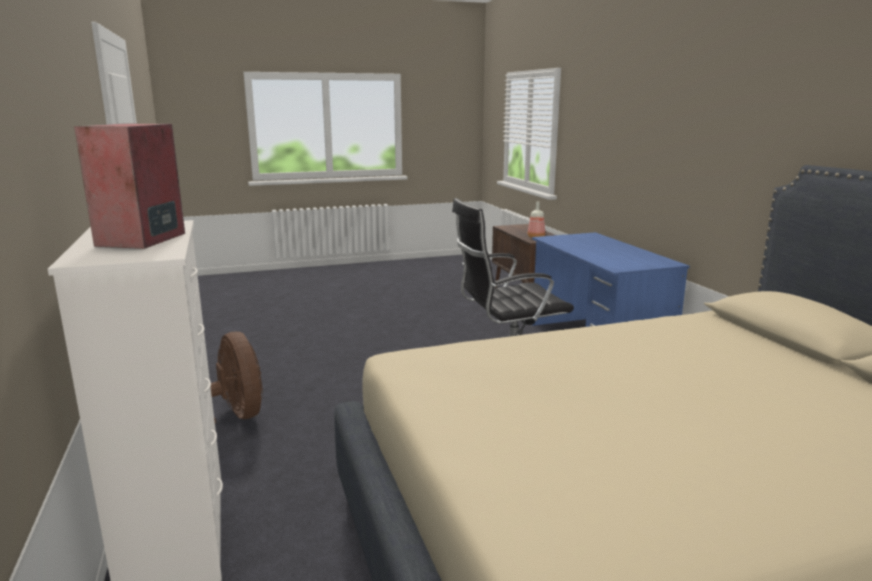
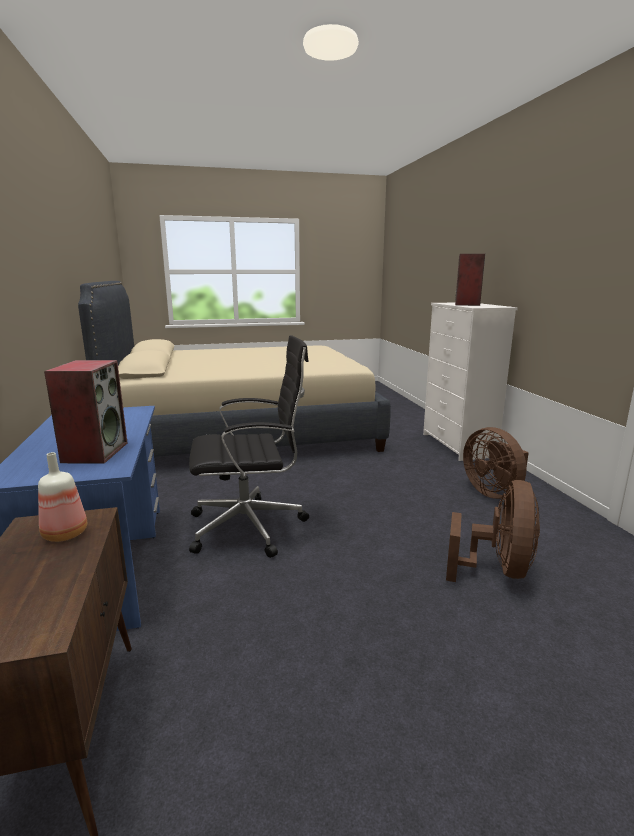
camera: 175 degrees left, 0 degrees up
none -> speaker [44,360,128,464]
none -> brown fan [446,480,540,582]

